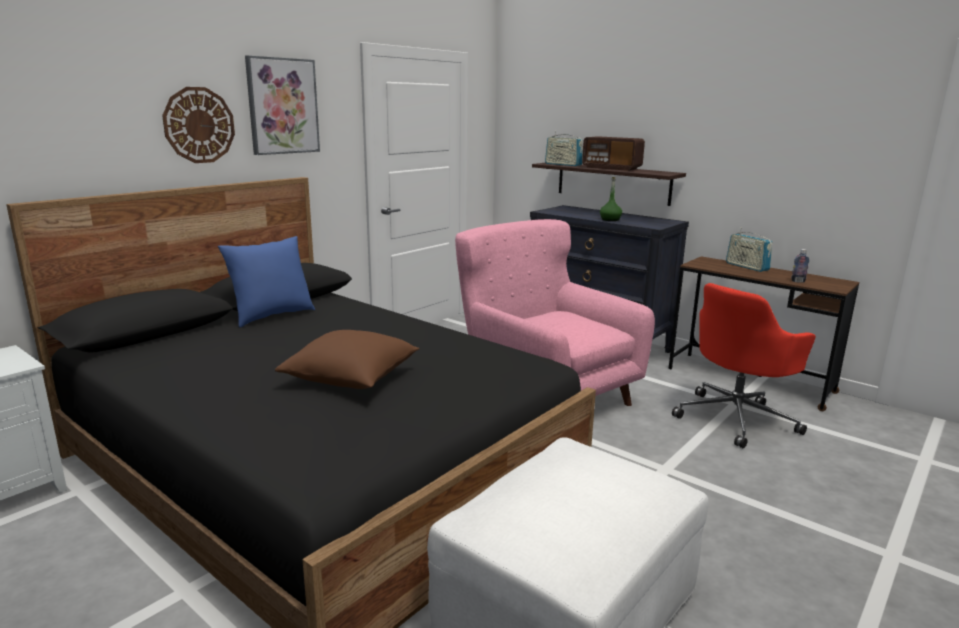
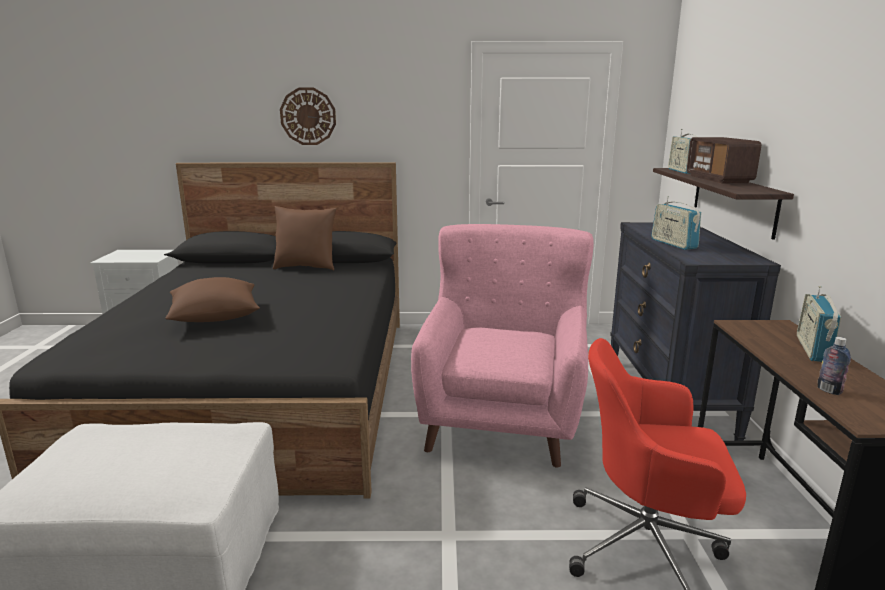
camera: 50 degrees right, 0 degrees up
blue pillow [218,236,315,327] -> brown pillow [273,206,337,271]
picture [245,55,320,155] -> none
green bottle [600,177,622,221] -> radio [651,196,701,250]

